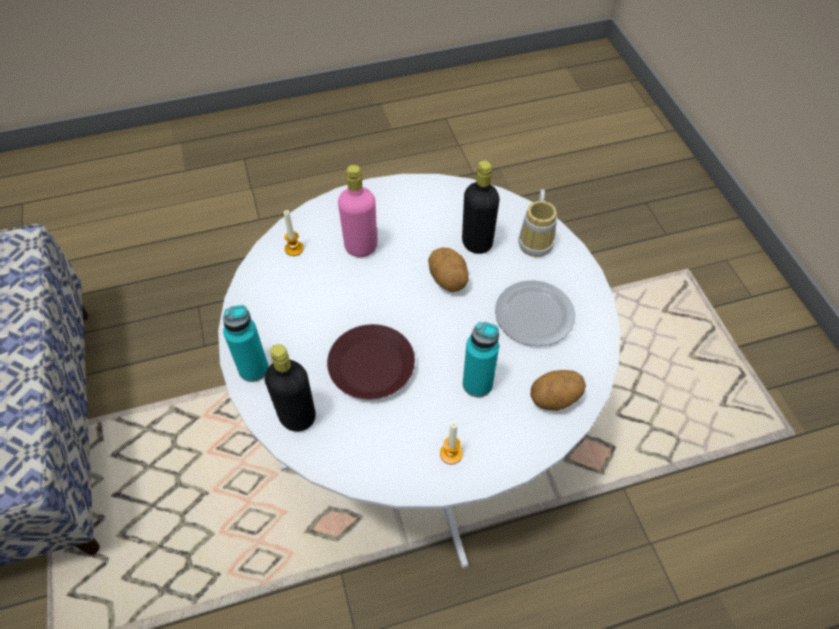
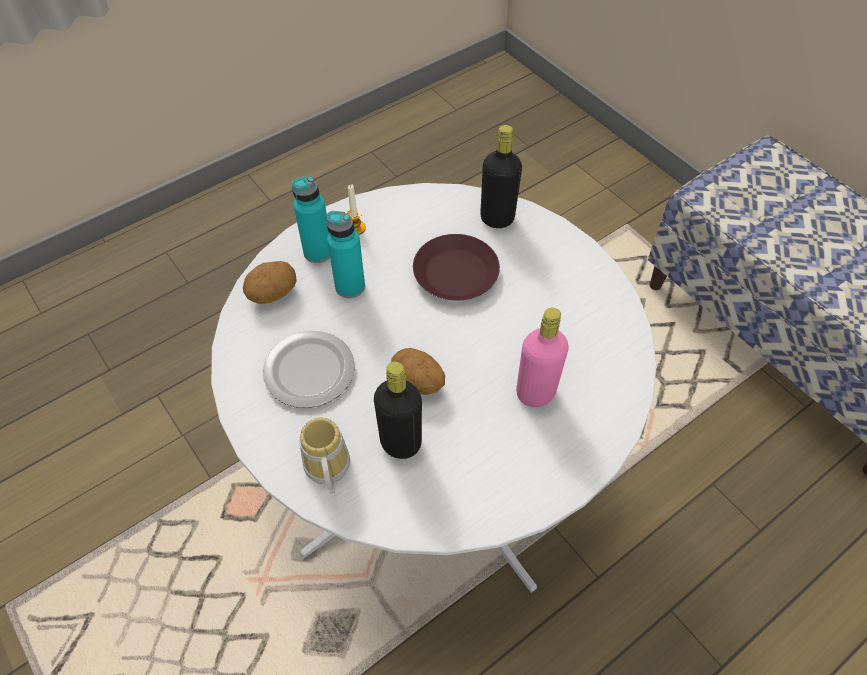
camera: 160 degrees right, 0 degrees up
turquoise bottle [223,305,269,382] -> turquoise bottle moved to [292,176,330,263]
candle [284,210,304,256] -> none

